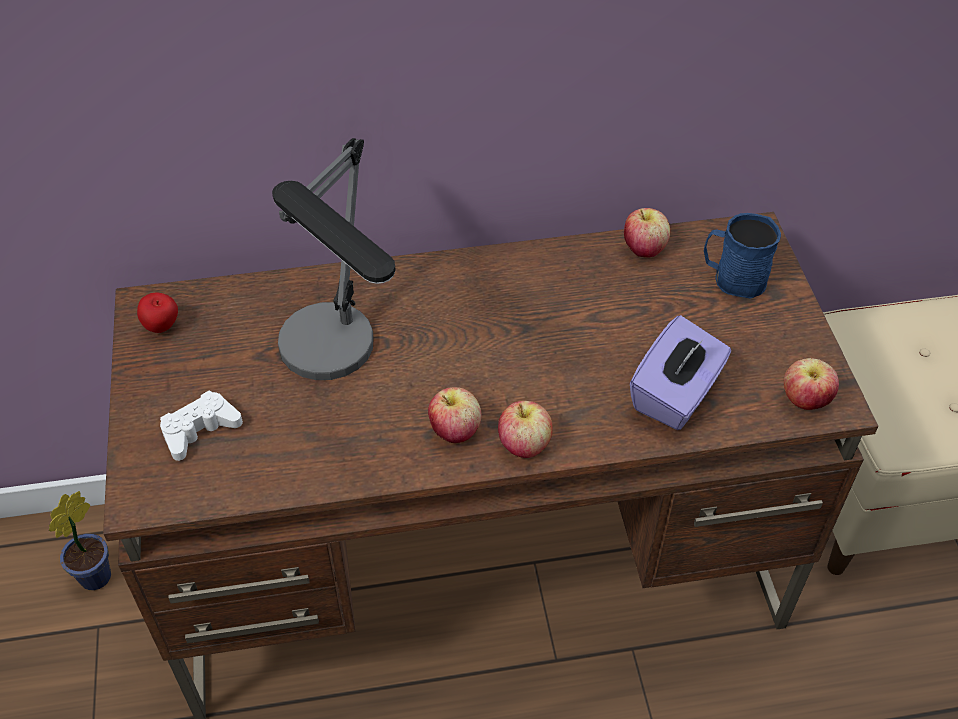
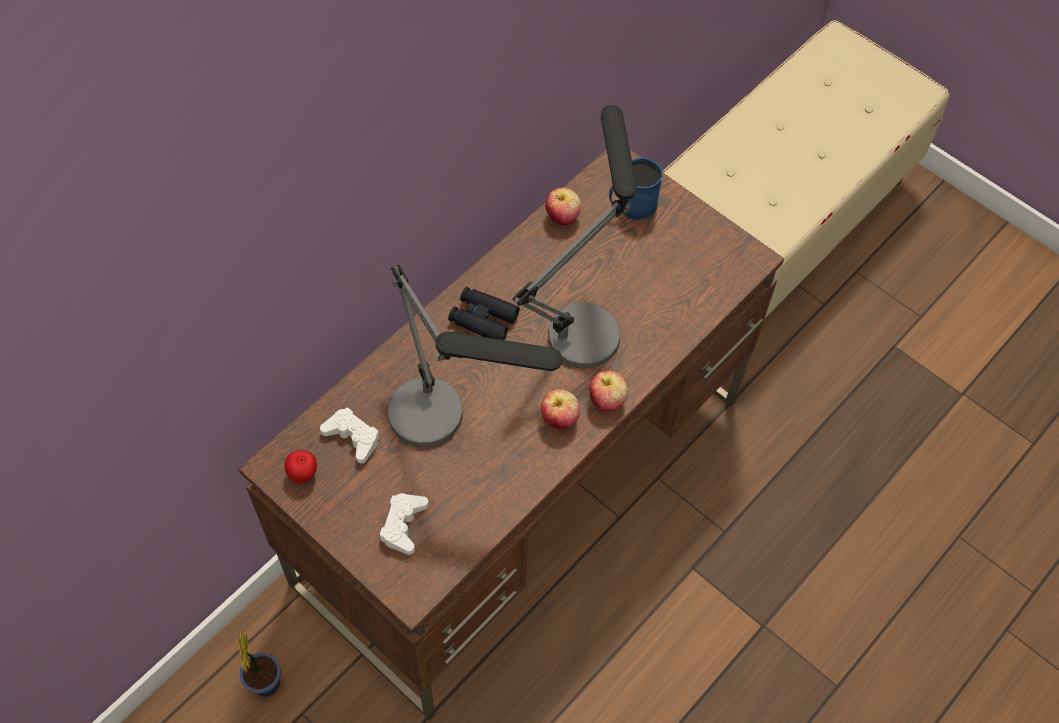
camera: 40 degrees left, 10 degrees up
purple tissue box [630,315,731,430] -> none
apple [784,358,839,410] -> none
none -> white game controller [320,407,380,463]
none -> black binoculars [448,287,520,340]
none -> table lamp [513,105,637,368]

